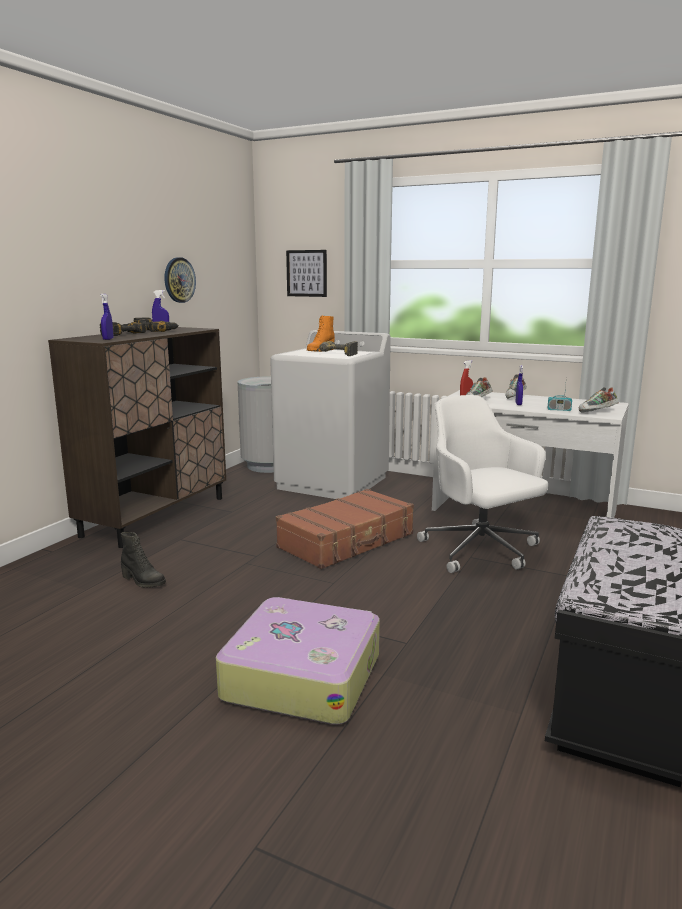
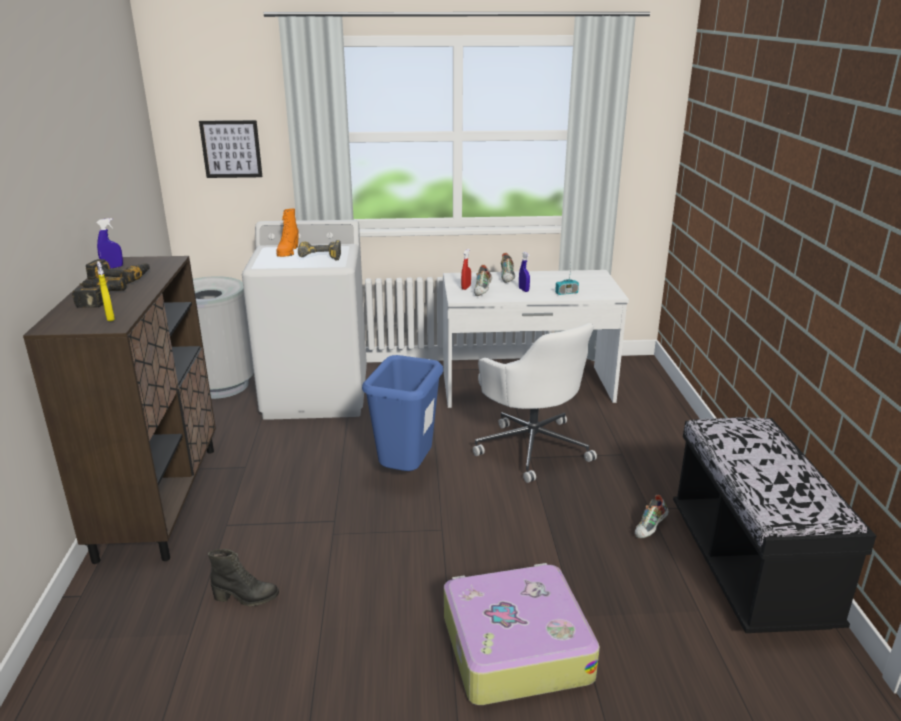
camera: 30 degrees left, 10 degrees up
blue spray bottle [100,294,113,340] -> yellow spray bottle [97,261,115,321]
wall clock [164,257,196,303] -> none
brown suitcase [276,489,414,569] -> blue trash can [362,355,443,471]
white office chair [417,395,548,573] -> white office chair turned 150 degrees counterclockwise [473,323,597,483]
shoe [579,387,619,412] -> shoe moved to [635,495,669,539]

